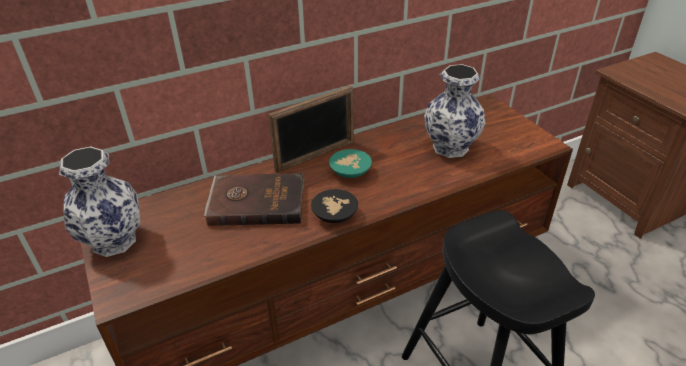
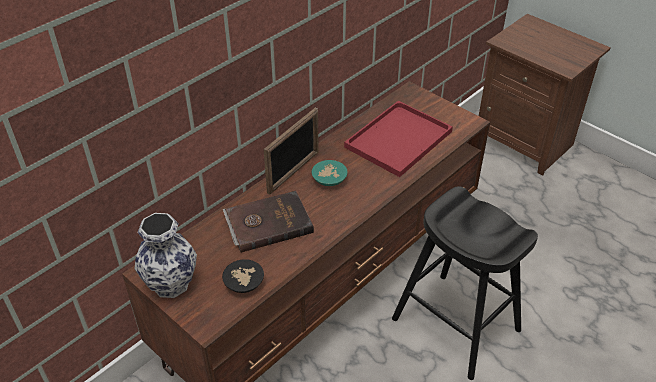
camera: 20 degrees left, 5 degrees up
black bowl [311,189,358,223] -> black bowl moved to [222,259,264,293]
vase [424,64,486,158] -> red tray [344,101,453,177]

